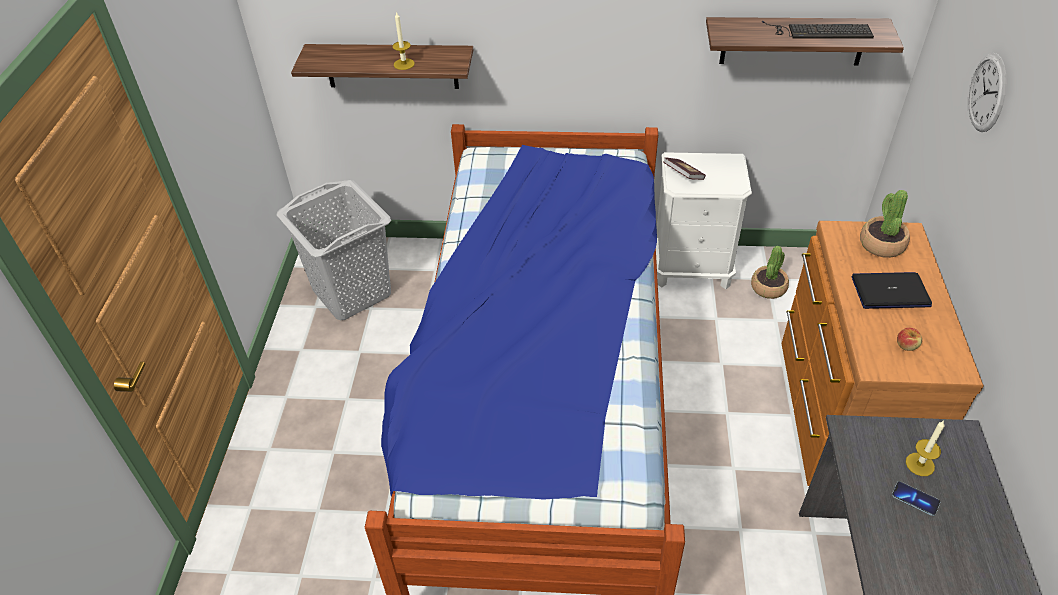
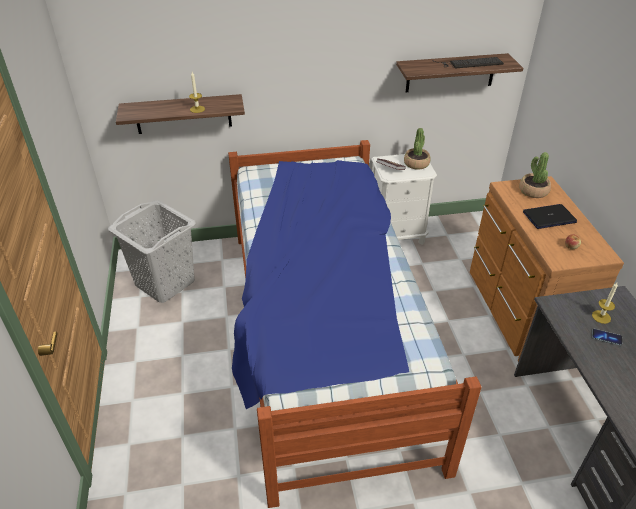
camera: 15 degrees left, 5 degrees down
potted plant [751,246,789,299] -> potted plant moved to [404,128,431,170]
wall clock [969,53,1007,132] -> none

